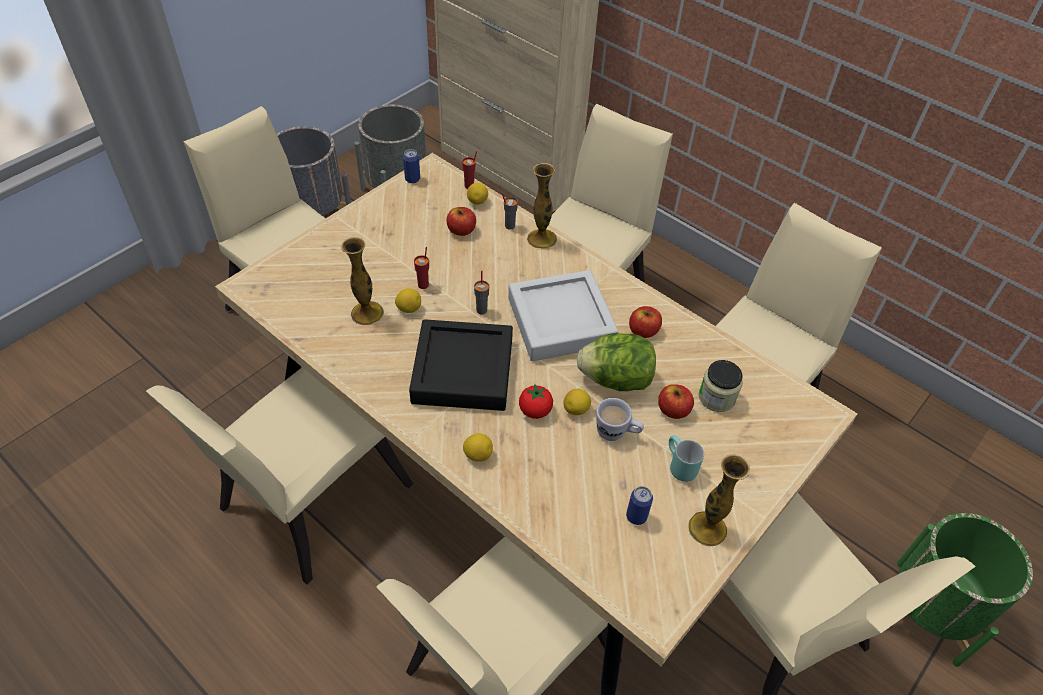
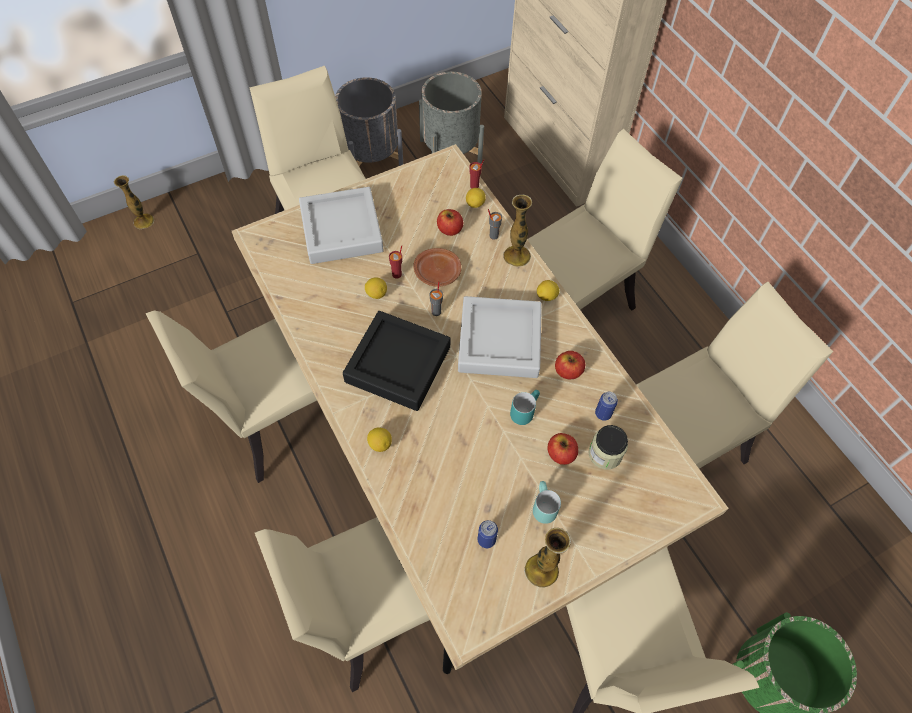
camera: 20 degrees right, 10 degrees up
vase [341,237,384,325] -> vase moved to [114,175,154,229]
can [403,149,420,183] -> can moved to [595,392,618,421]
tomato [519,384,553,419] -> none
lemon [563,389,591,415] -> lemon moved to [537,280,560,301]
lettuce [577,333,656,391] -> turquoise mug [510,390,540,425]
white mug [596,398,644,441] -> none
none -> grey tray [299,187,383,264]
none -> brown plate [413,248,461,287]

